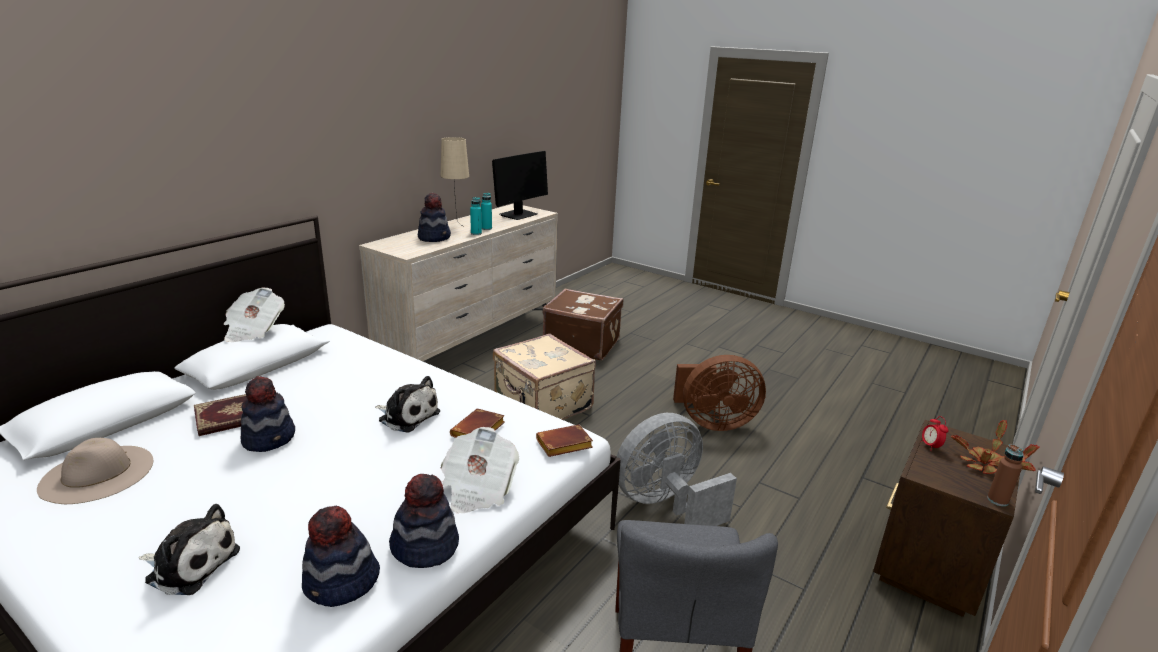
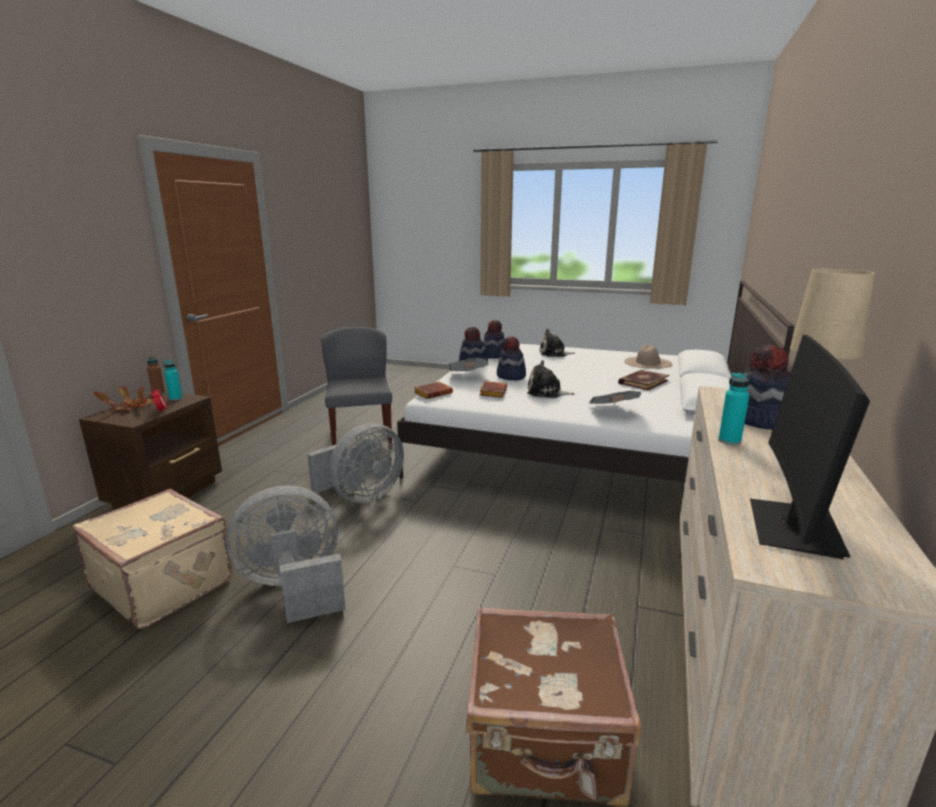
camera: 165 degrees right, 5 degrees down
newspaper [224,288,285,342] -> newspaper moved to [589,391,642,404]
hat [240,376,295,452] -> hat moved to [497,336,526,381]
turquoise bottle [481,193,492,230] -> turquoise bottle moved to [164,360,183,401]
beige suitcase [493,334,596,420] -> beige suitcase moved to [73,489,232,629]
brown fan [673,355,766,431] -> grey fan [226,485,346,623]

